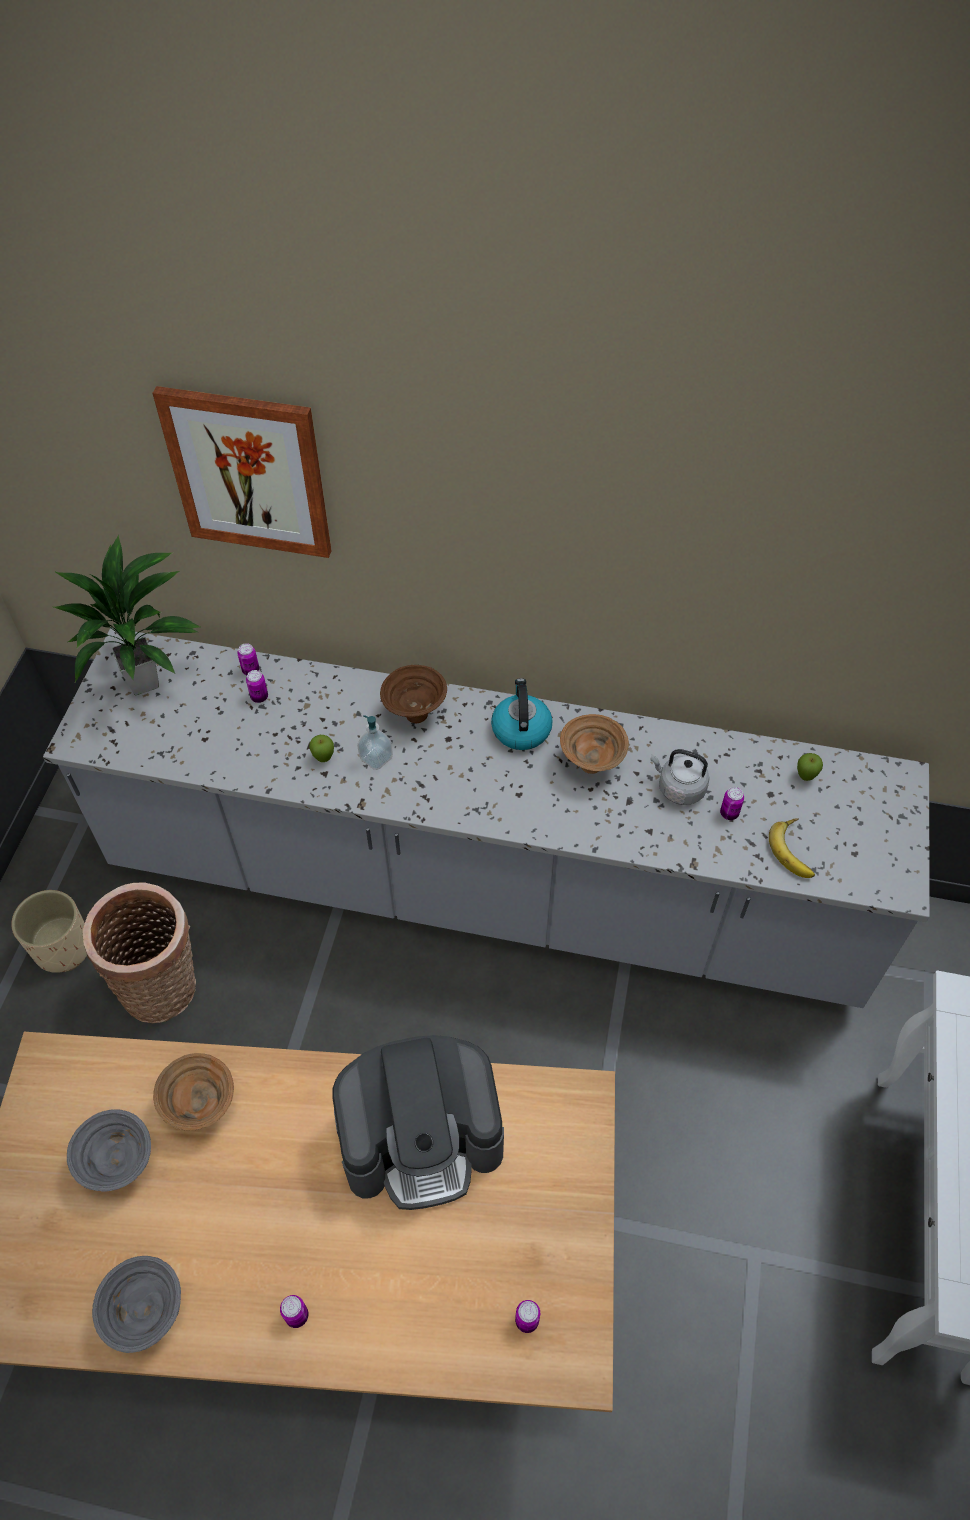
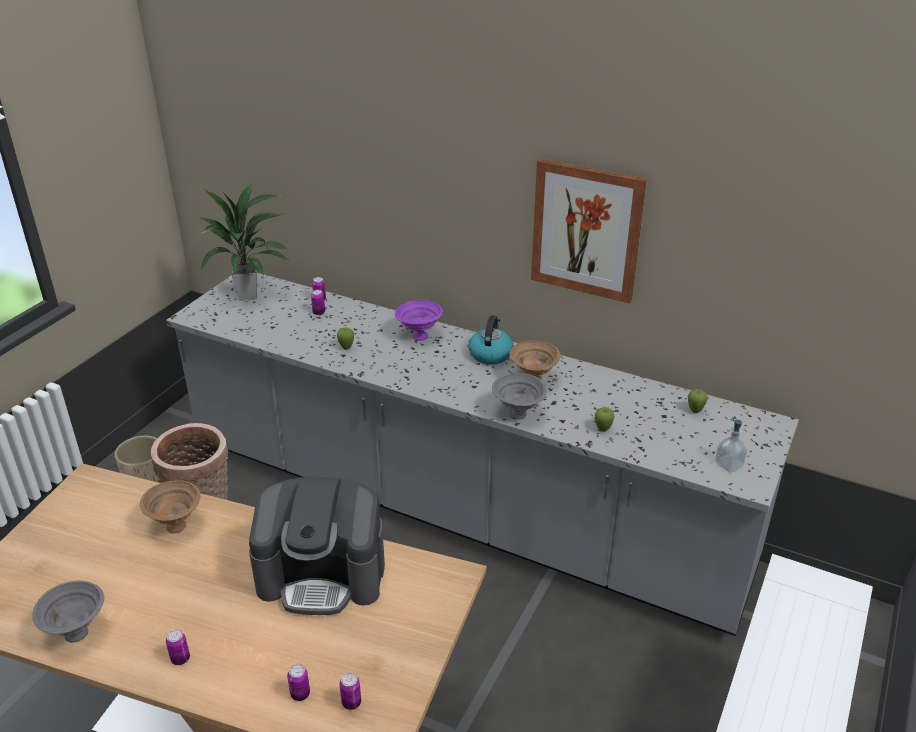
camera: 15 degrees right, 20 degrees down
grey bowl [67,1109,151,1191] -> grey bowl moved to [492,373,547,420]
picture [152,386,331,558] -> picture moved to [531,159,647,303]
soap dispenser [357,715,393,770] -> soap dispenser moved to [715,419,748,472]
brown bowl [380,665,447,723] -> purple bowl [395,300,443,341]
grey kettle [650,749,710,805] -> none
can [720,787,744,820] -> can moved to [287,664,310,701]
banana [769,819,815,878] -> none
none -> apple [595,407,614,432]

